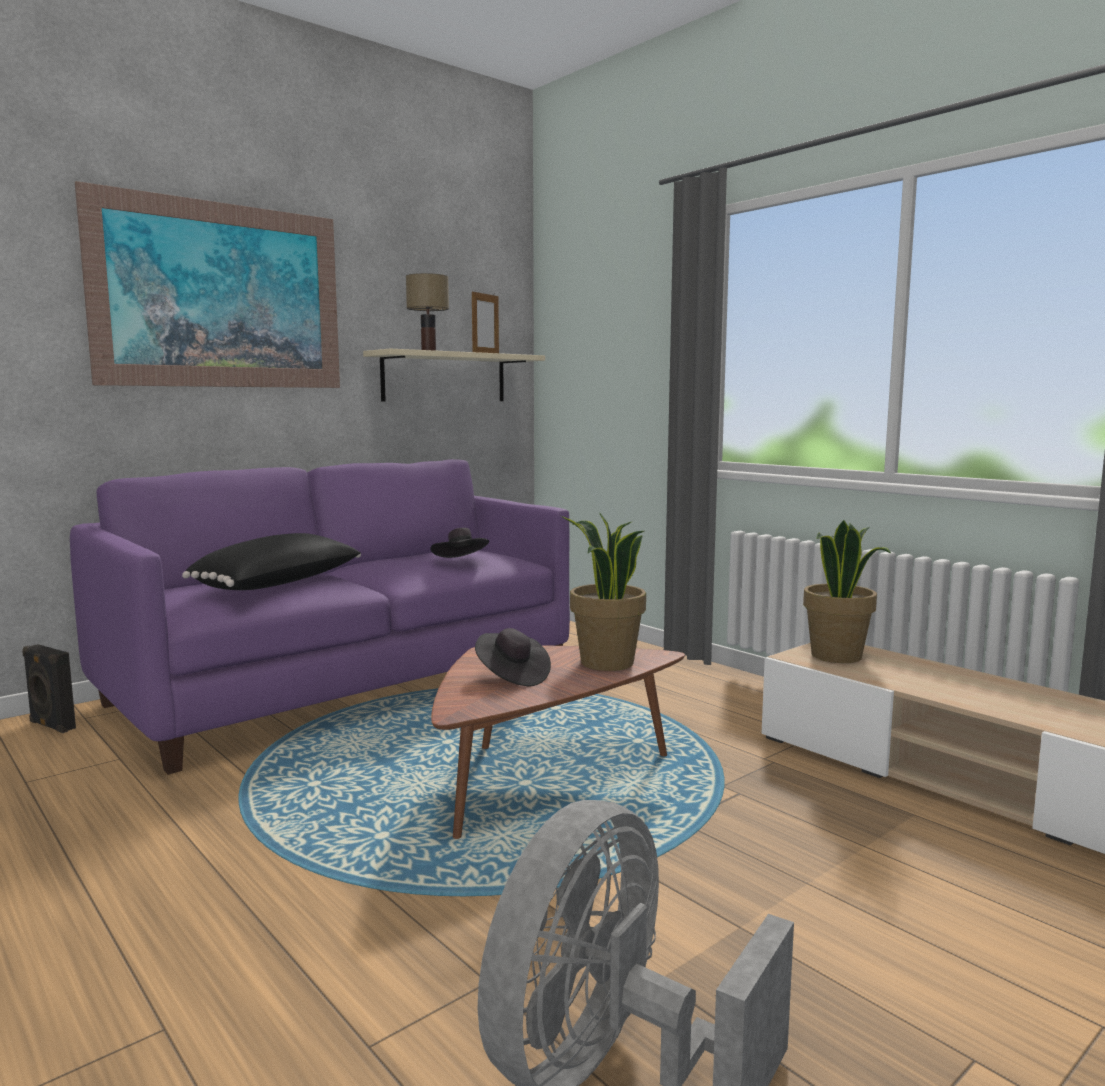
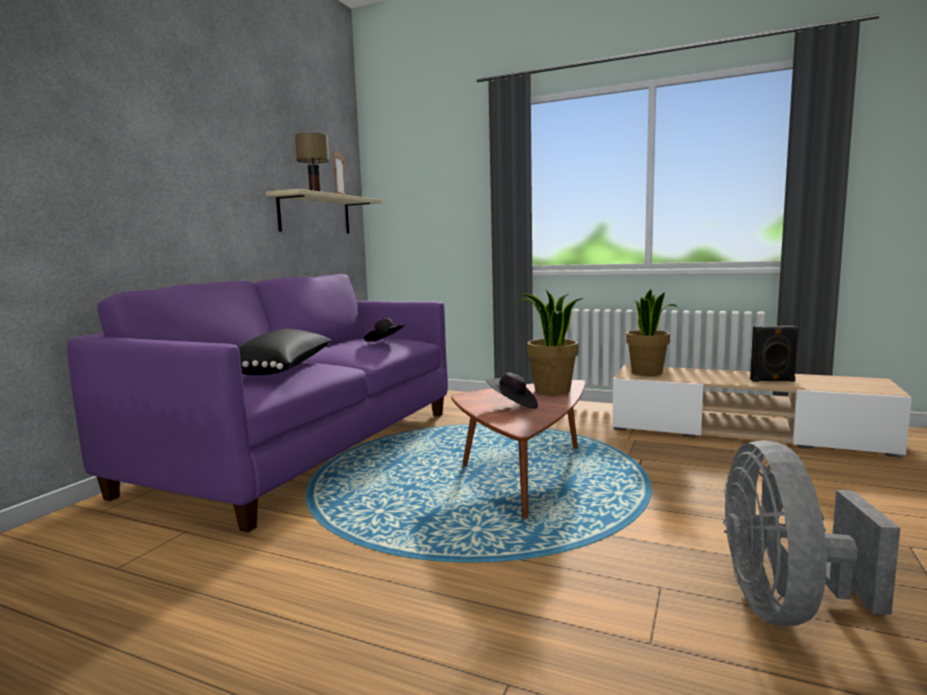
camera: 25 degrees left, 0 degrees up
black speaker [22,644,76,733] -> black speaker moved to [750,326,799,382]
picture [75,181,340,388] -> none

